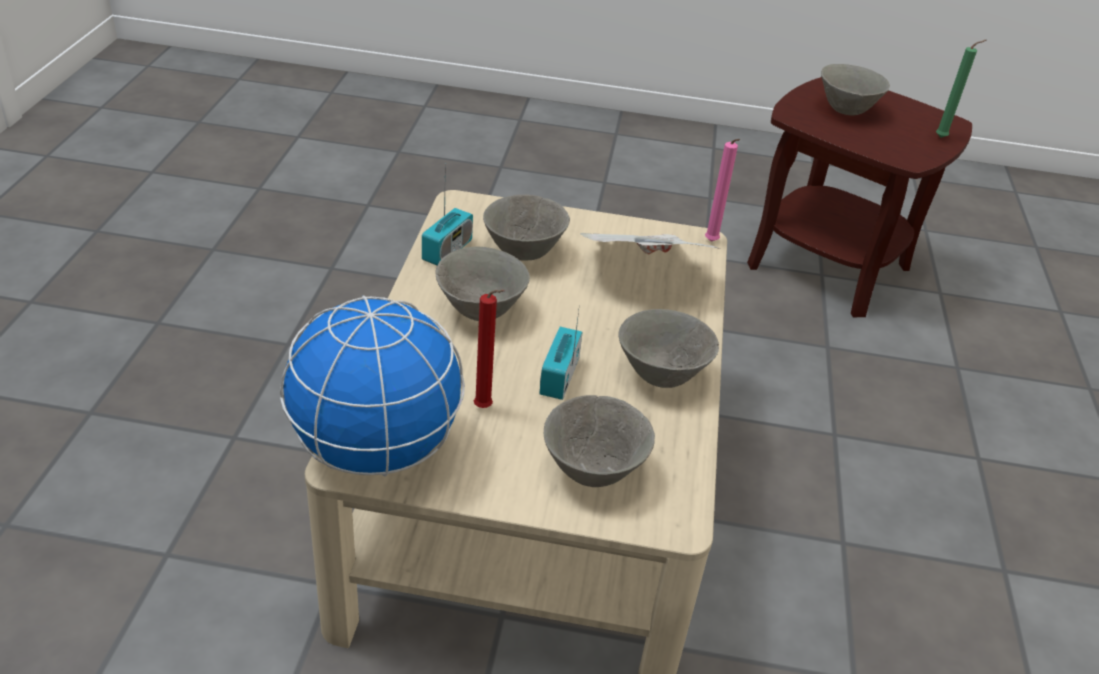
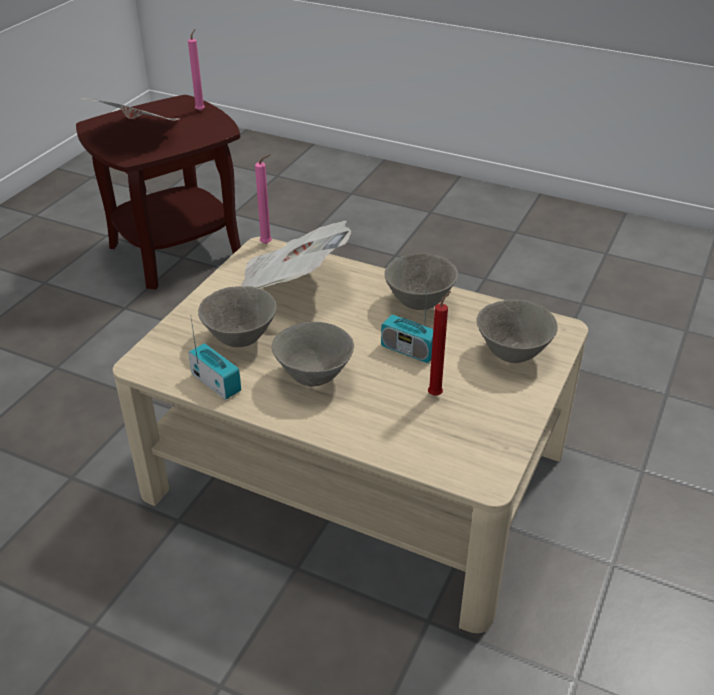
camera: 70 degrees left, 0 degrees up
globe [280,296,465,477] -> none
grey bowl [821,64,890,115] -> newspaper [81,98,179,121]
green candle [936,40,987,138] -> pink candle [188,29,205,111]

